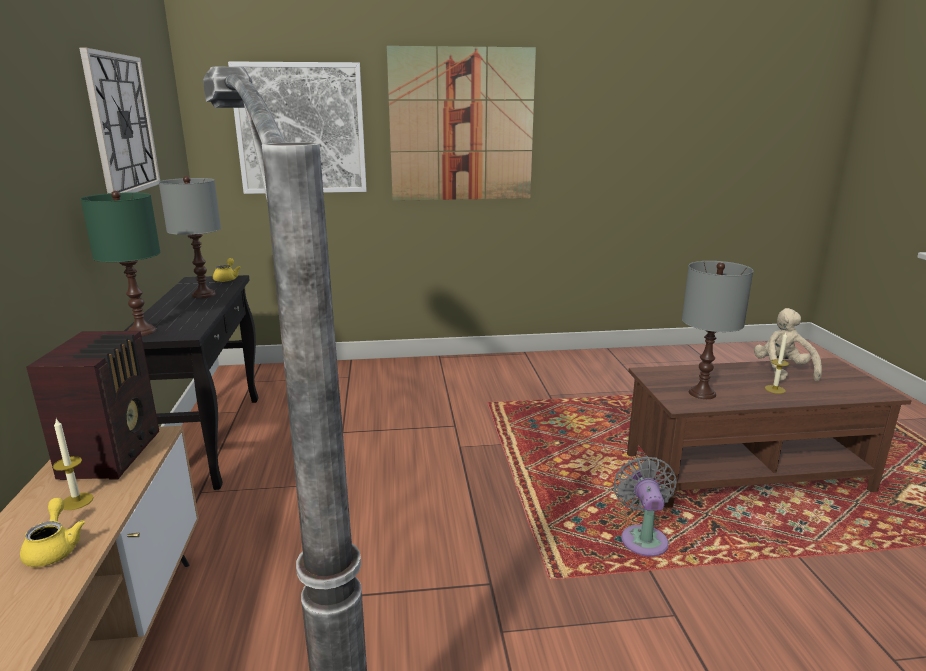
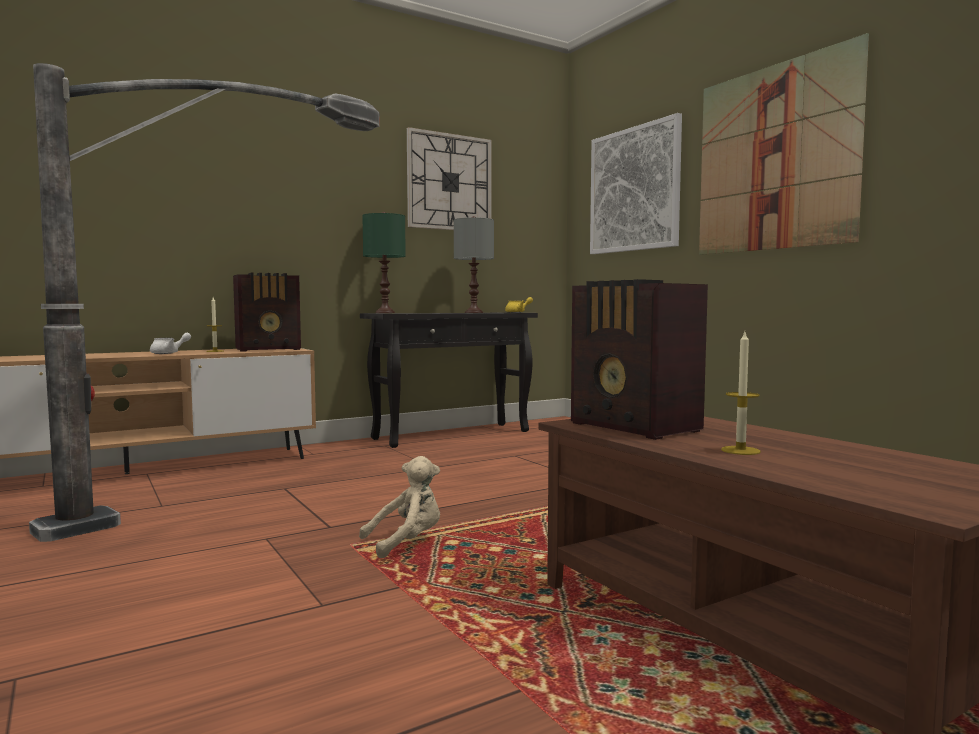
camera: 65 degrees right, 15 degrees down
yellow teapot [20,498,85,567] -> white teapot [150,333,191,354]
grey fan [613,456,677,556] -> none
grey table lamp [682,261,753,399] -> radio [571,279,708,440]
beige plush toy [754,308,822,382] -> beige plush toy moved to [359,456,440,558]

